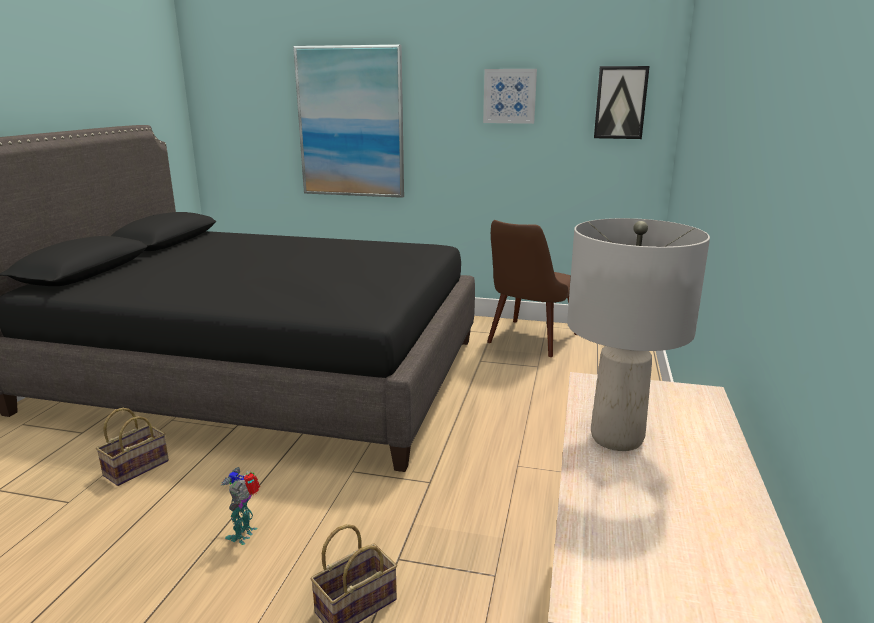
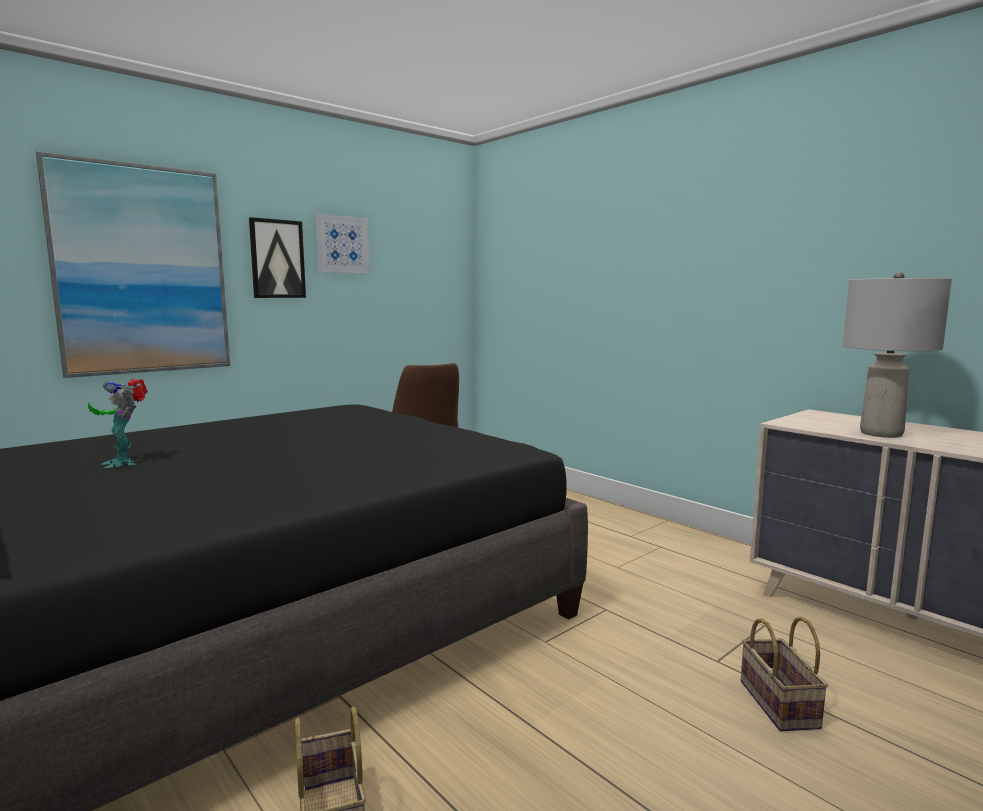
camera: 55 degrees left, 10 degrees down
toy robot [221,467,260,545] -> toy robot moved to [88,379,148,468]
picture [594,66,650,139] -> picture moved to [249,217,306,298]

